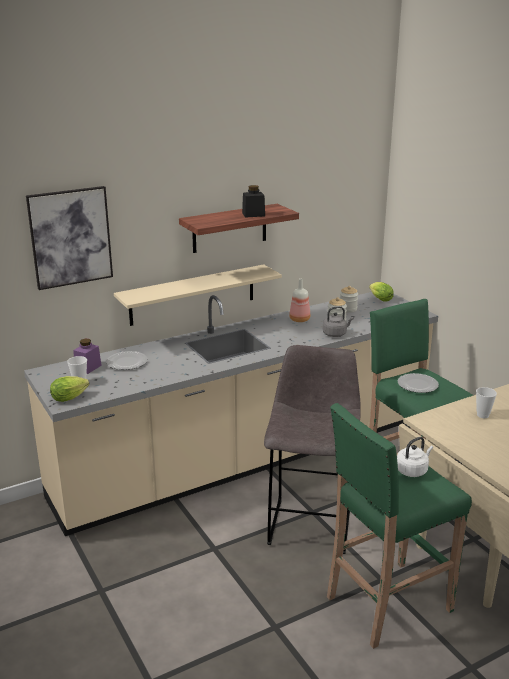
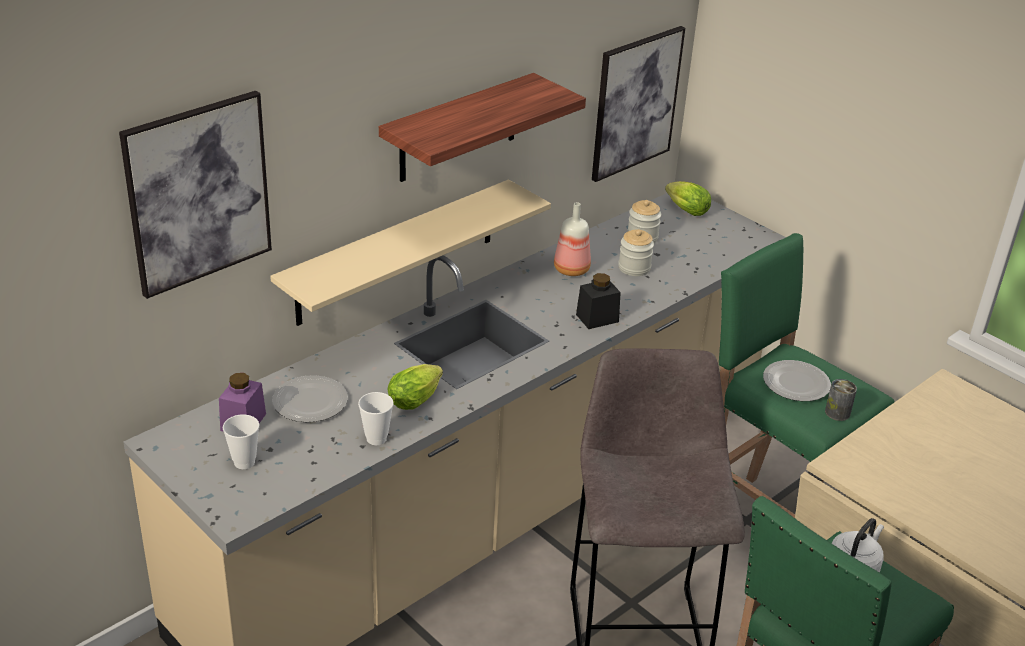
camera: 15 degrees left, 10 degrees up
lettuce [50,376,89,402] -> lettuce moved to [387,364,443,410]
black jar [242,185,265,218] -> black jar moved to [576,273,621,329]
grey kettle [322,306,354,337] -> none
cup [476,387,497,418] -> cup moved to [358,392,394,445]
none -> picture [592,26,685,182]
none -> can [825,379,857,421]

